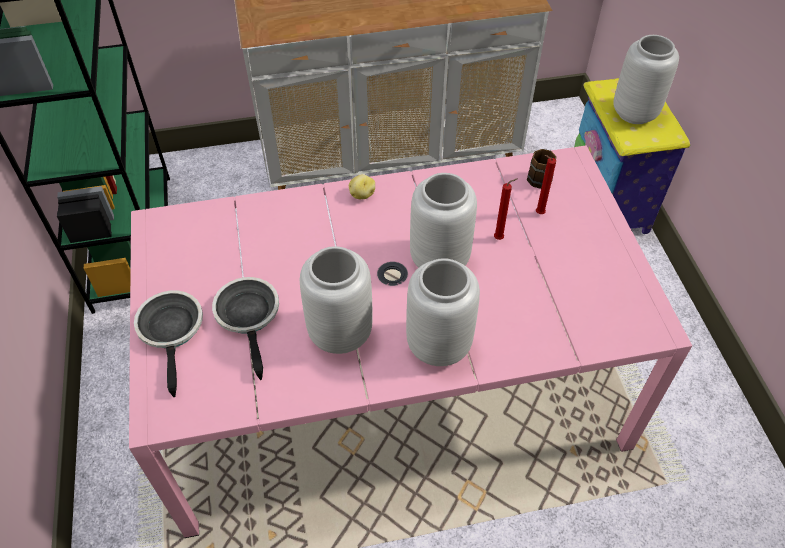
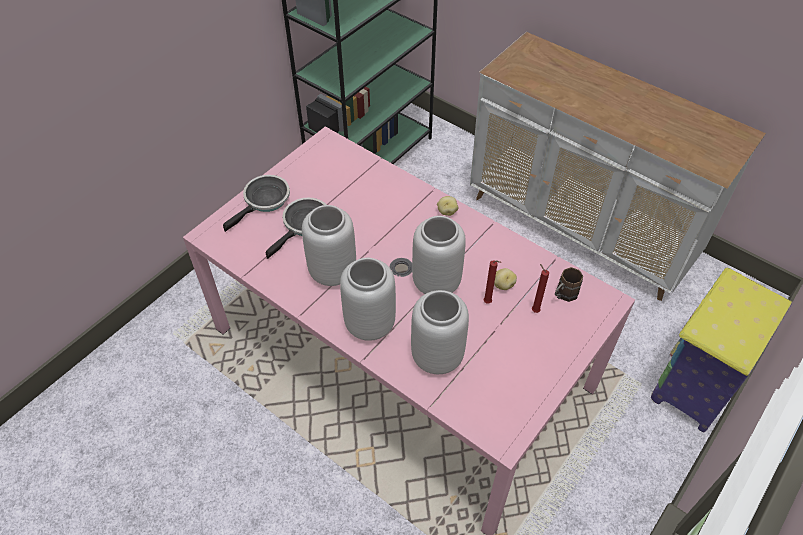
camera: 50 degrees right, 0 degrees up
grey vase [613,35,679,124] -> grey vase moved to [411,290,469,374]
none -> potato [494,268,517,290]

